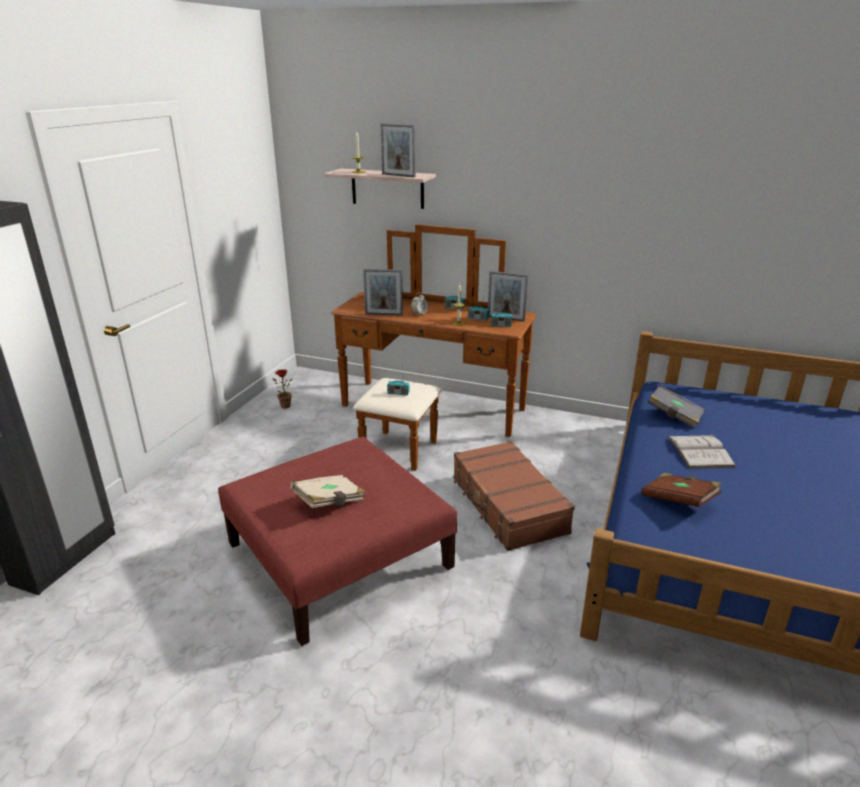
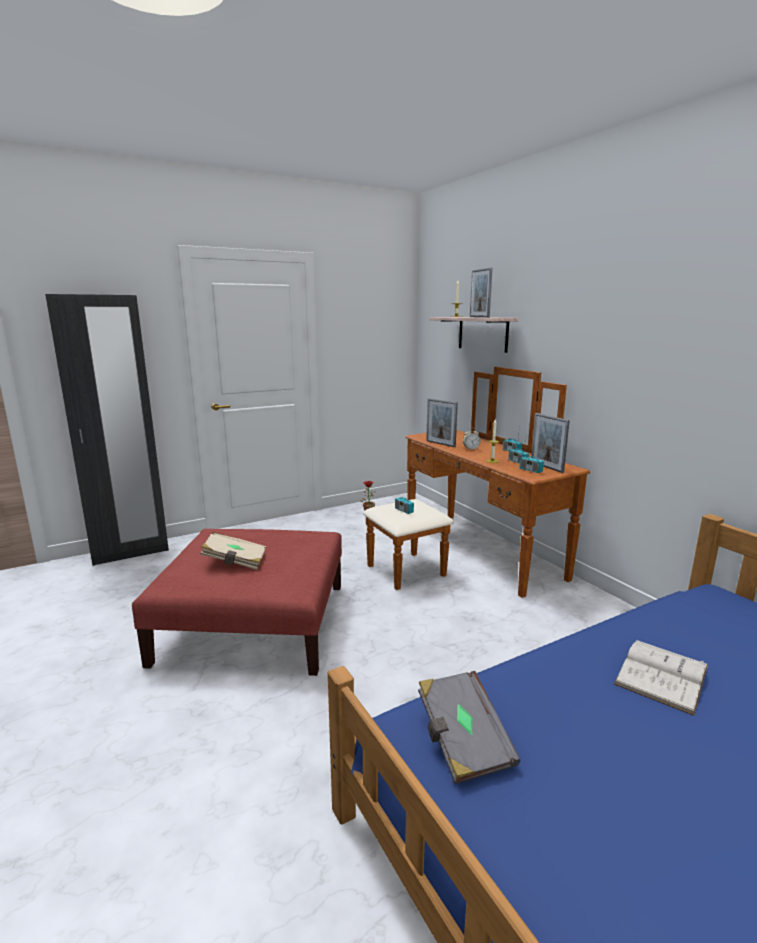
camera: 40 degrees right, 10 degrees down
brown suitcase [454,441,575,551] -> none
brown book [641,473,721,507] -> none
grey book [648,385,705,428] -> grey book moved to [418,671,520,784]

